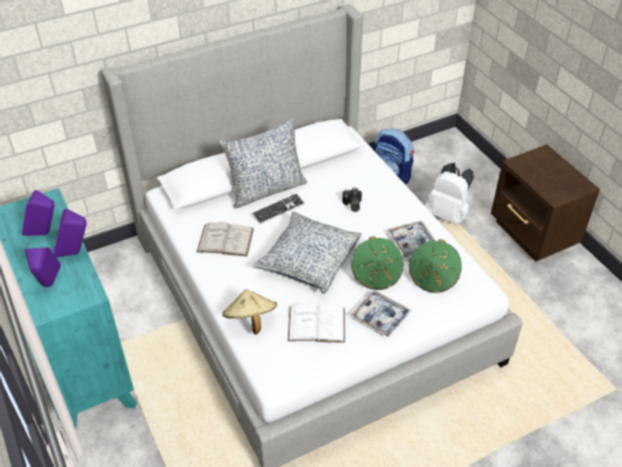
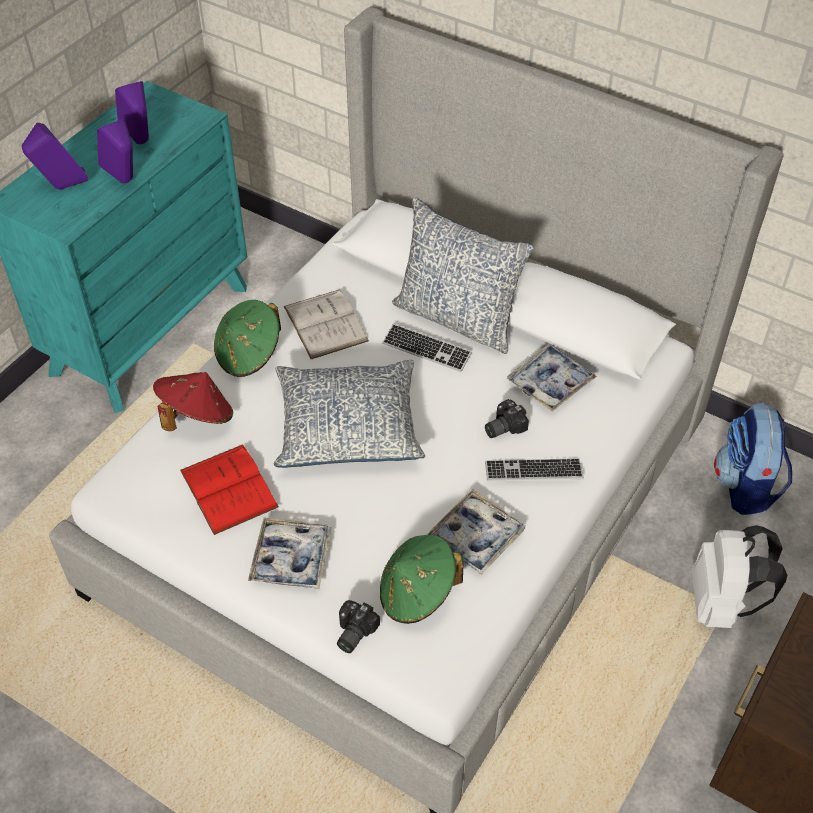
camera: 60 degrees right, 5 degrees up
beige hat [222,289,277,335] -> red hat [153,372,233,431]
white book [288,303,345,343] -> red book [180,444,279,535]
green hat [351,236,403,290] -> green hat moved to [214,300,281,377]
none -> camera [337,600,380,653]
none -> keyboard [485,458,583,482]
none -> tray [507,344,597,412]

